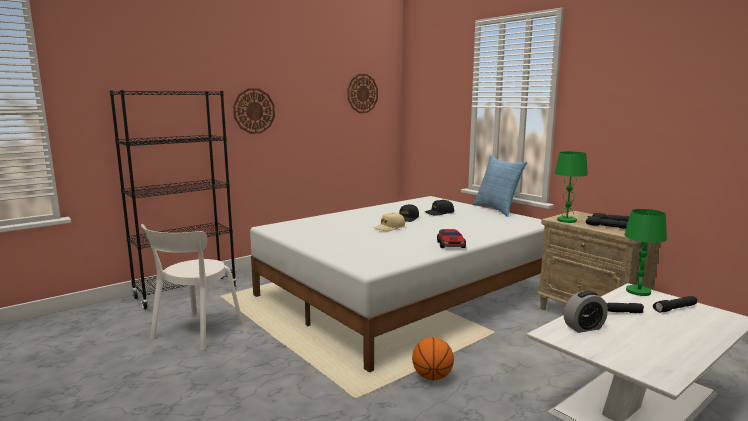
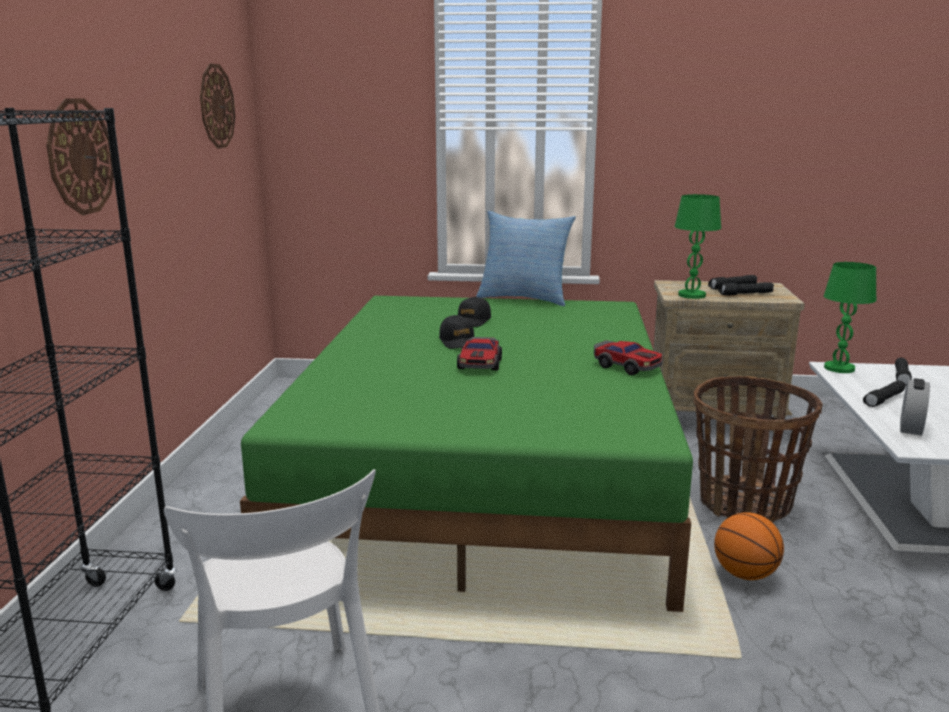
camera: 45 degrees left, 5 degrees up
white bed [250,196,545,373] -> green bed [240,296,693,612]
beige cap [374,212,405,231] -> toy car [457,337,502,370]
none -> basket [693,376,823,522]

